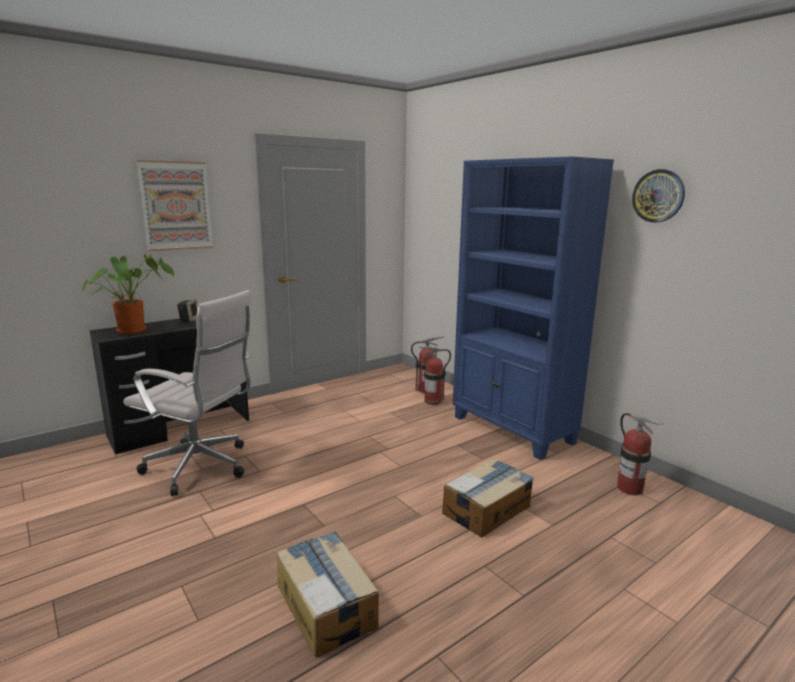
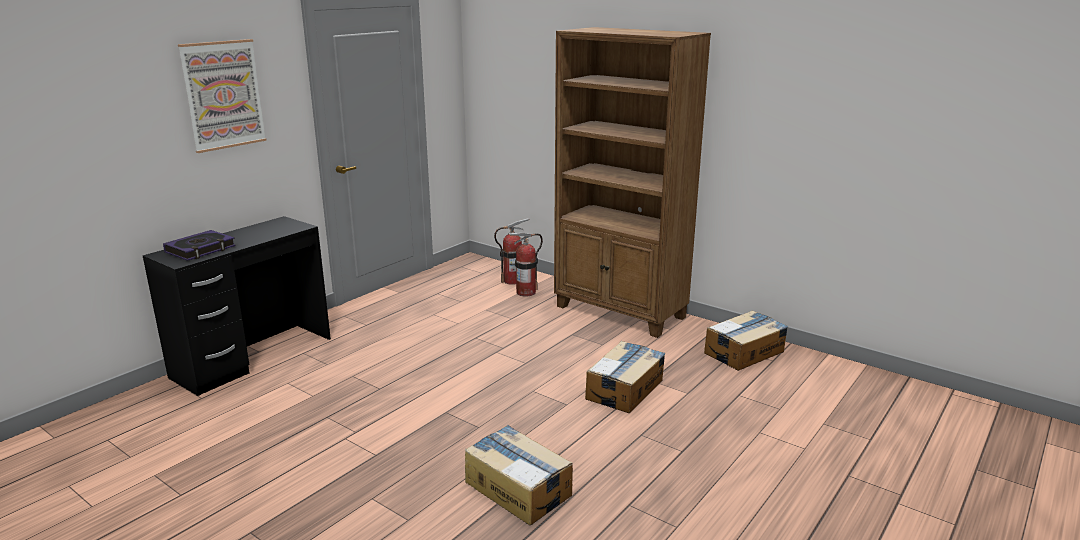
camera: 15 degrees left, 5 degrees up
potted plant [82,254,174,334] -> book [163,230,236,261]
white office chair [123,290,252,496] -> none
speaker [177,299,197,322] -> none
blue bookcase [453,156,614,460] -> brown bookcase [554,27,711,338]
fire extinguisher [617,413,663,496] -> cardboard box [704,310,788,371]
wall clock [632,169,685,223] -> none

